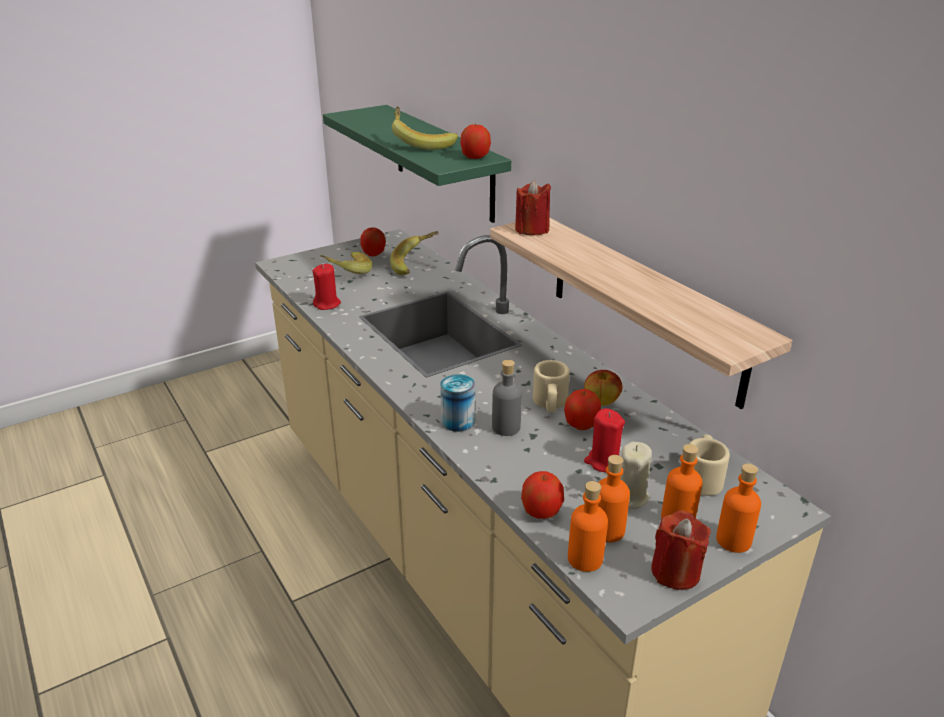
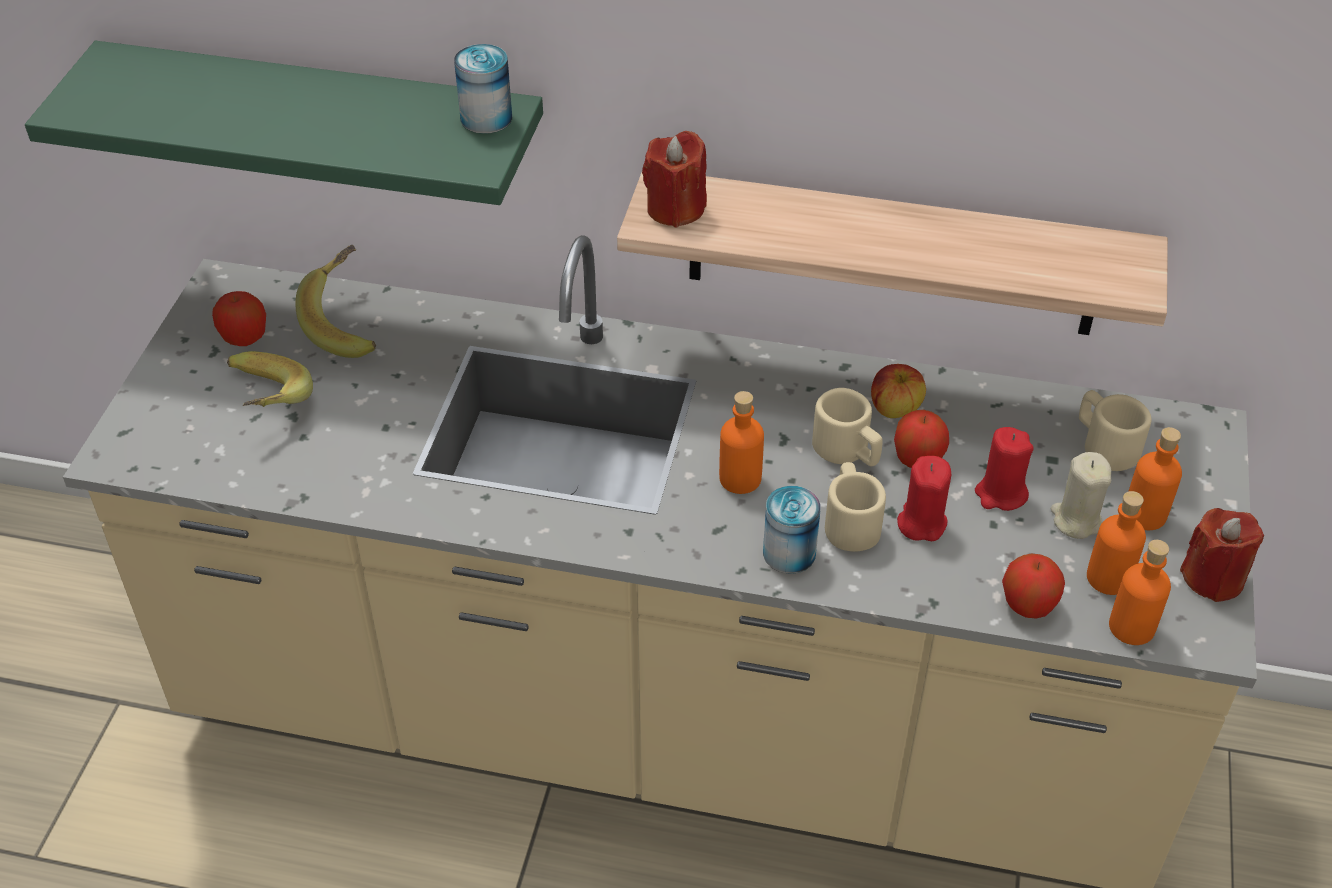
camera: 45 degrees left, 15 degrees up
red candle [313,264,341,310] -> red candle moved to [897,456,952,541]
banana [392,107,458,150] -> none
apple [460,124,491,159] -> can [454,44,512,134]
grey bottle [492,360,522,436] -> beige mug [825,462,886,552]
orange bottle [716,464,761,553] -> orange bottle moved to [719,391,764,494]

